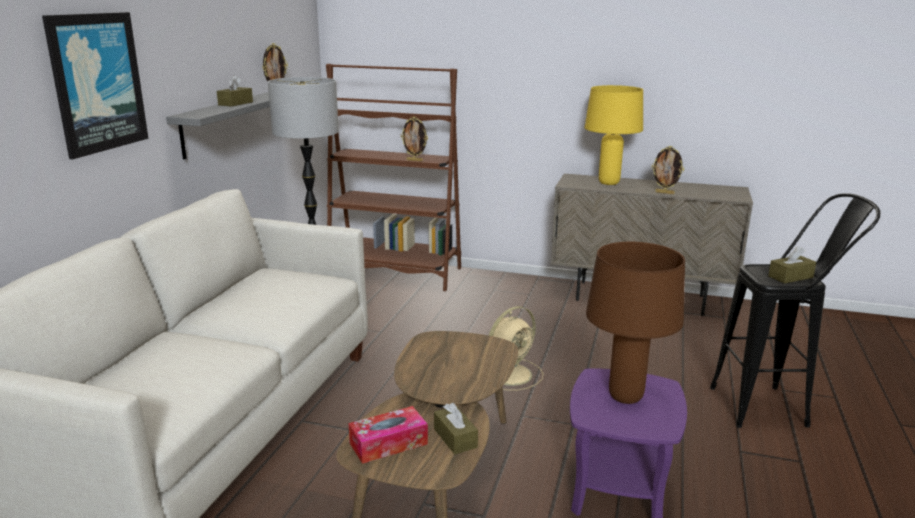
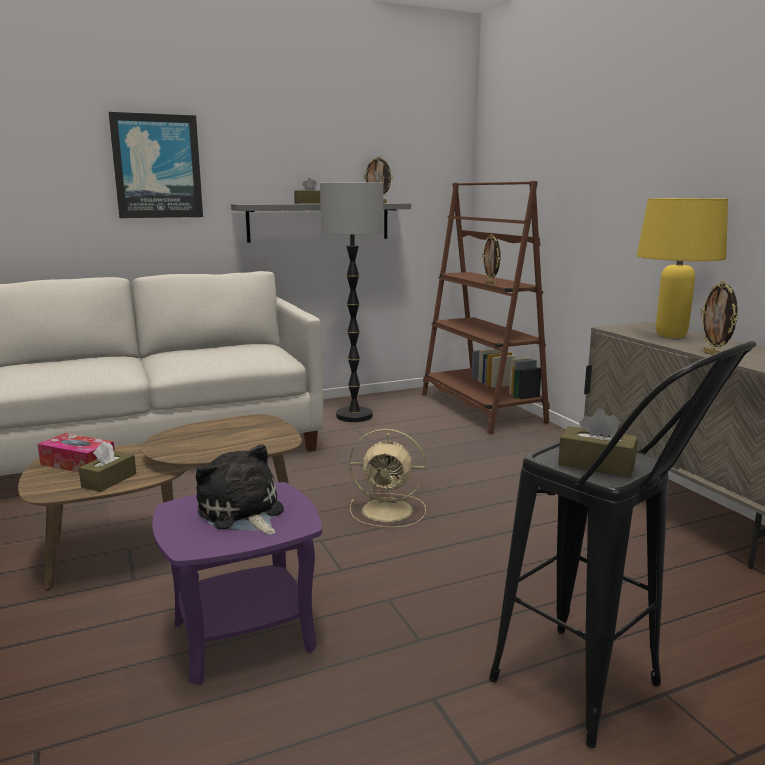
camera: 50 degrees right, 5 degrees down
brown table lamp [586,242,685,404] -> plush toy [196,444,284,535]

